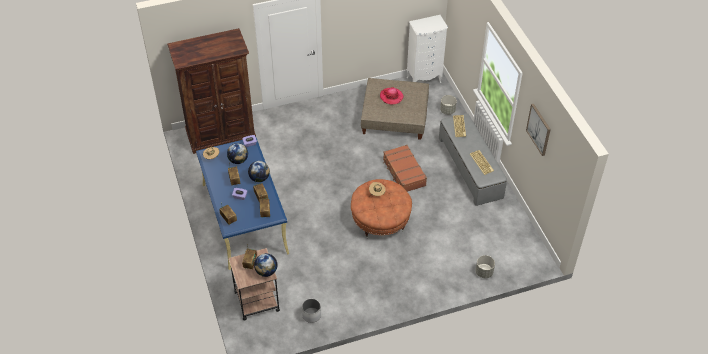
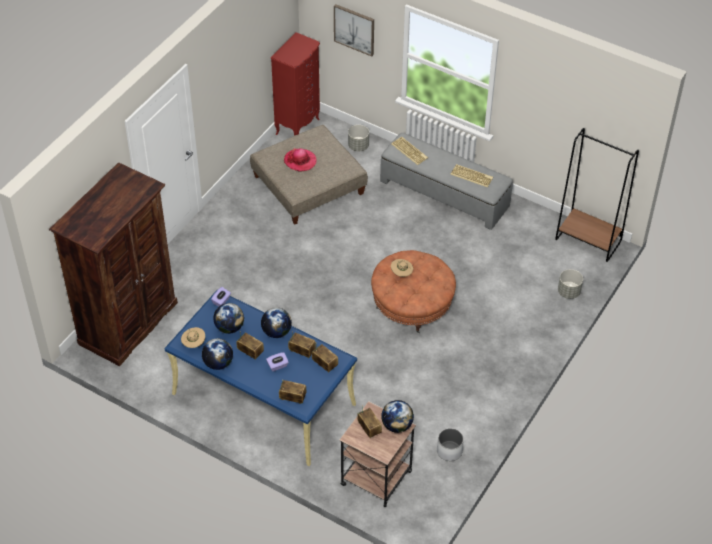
camera: 40 degrees left, 0 degrees up
brown suitcase [383,145,427,192] -> none
white dresser [407,15,448,83] -> red dresser [271,32,320,136]
picture [526,104,551,156] -> picture moved to [334,4,374,57]
none -> globe [202,338,233,370]
none -> clothes rack [555,128,639,262]

